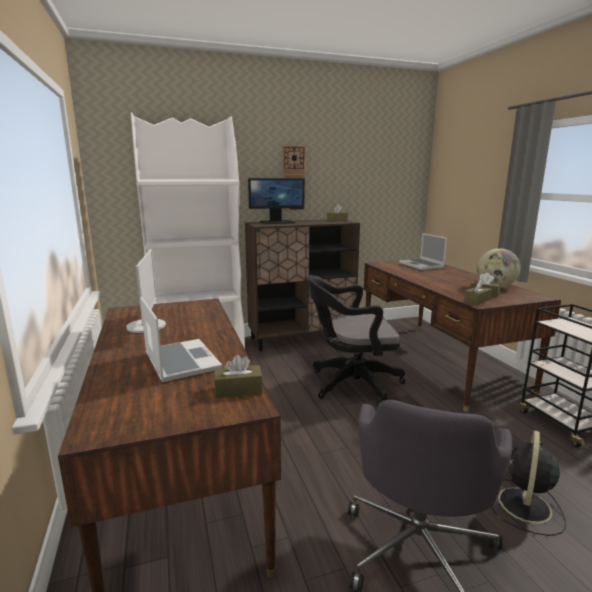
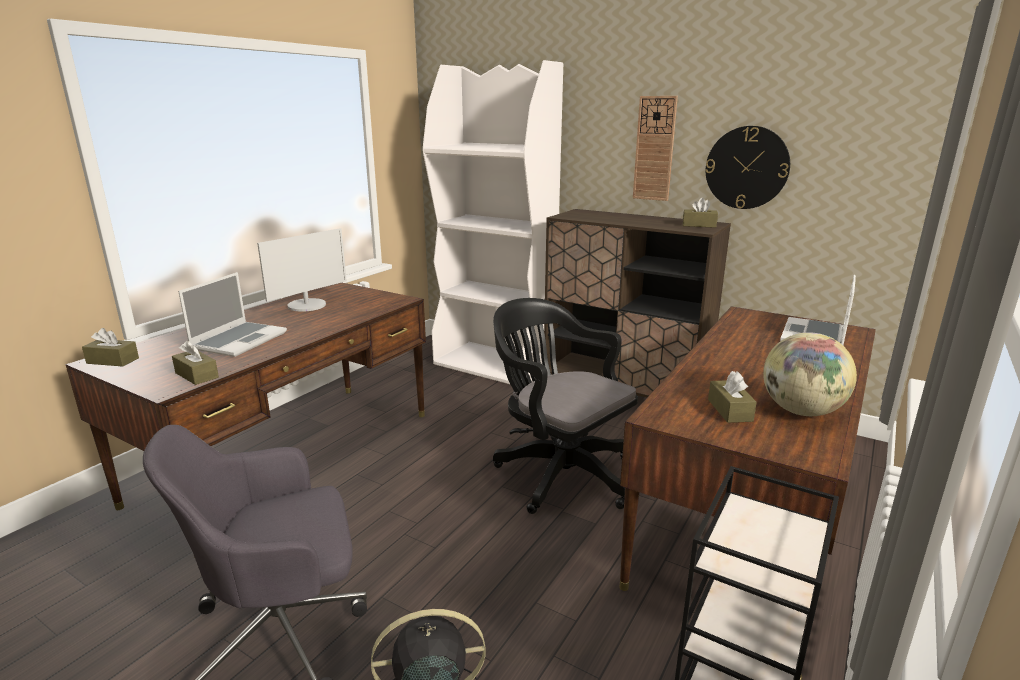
camera: 50 degrees right, 5 degrees up
monitor [248,178,305,224] -> none
brown tissue box [464,279,492,305] -> brown tissue box moved to [82,328,139,367]
none -> wall clock [706,126,790,209]

